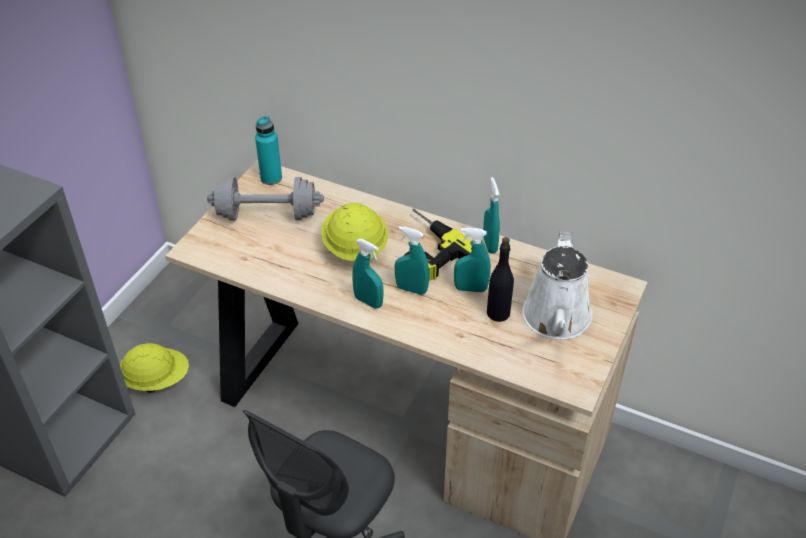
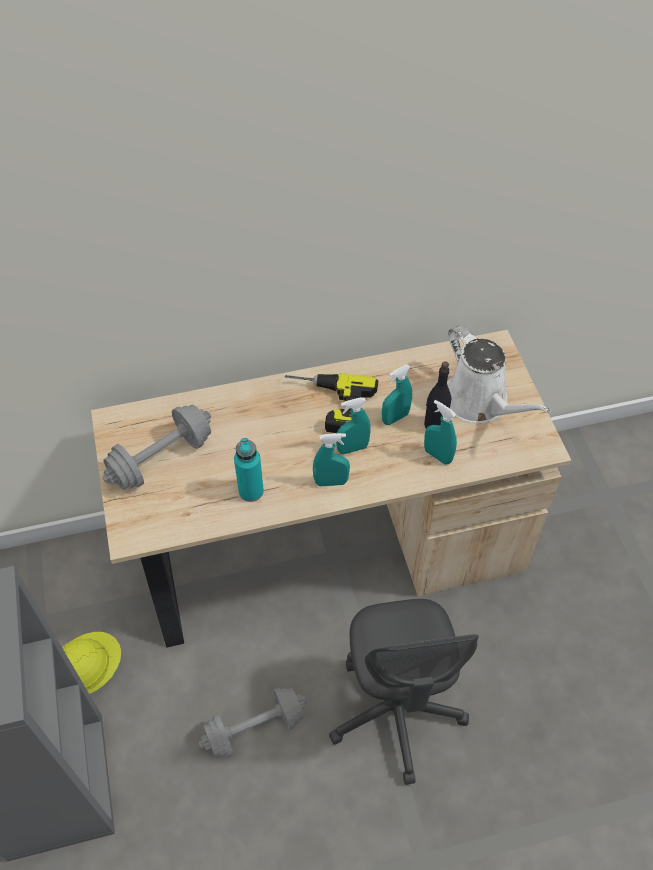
camera: 40 degrees left, 10 degrees up
turquoise bottle [255,115,282,185] -> turquoise bottle moved to [234,438,264,502]
yellow hard hat [321,203,388,261] -> none
turquoise spray bottle [483,177,500,253] -> turquoise spray bottle moved to [424,400,457,465]
none -> grey dumbbell [199,687,307,757]

